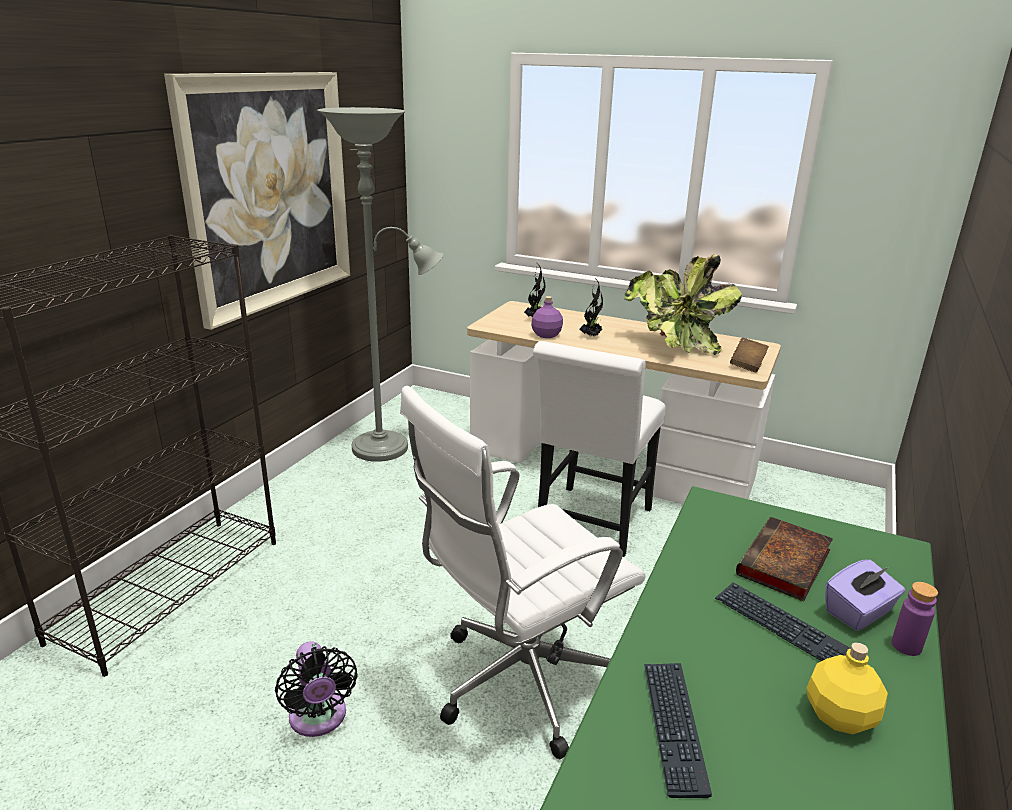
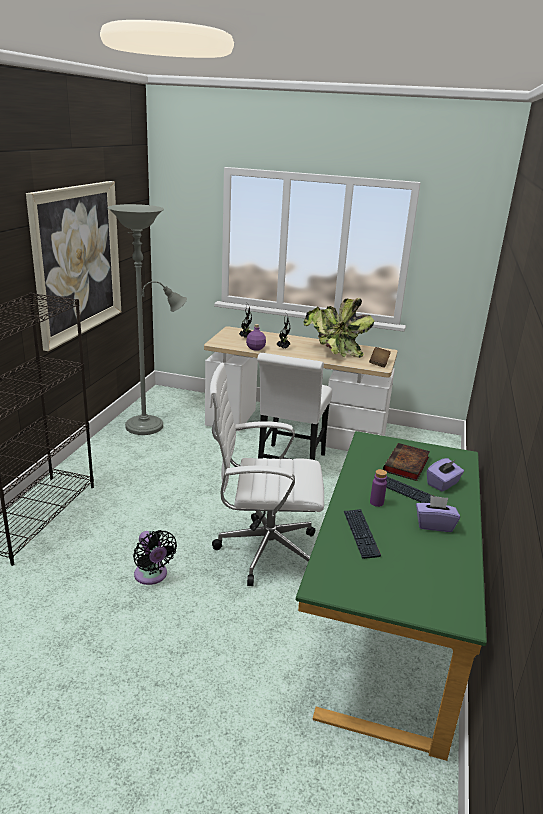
camera: 10 degrees left, 0 degrees up
white office chair [400,386,646,760] -> white office chair turned 45 degrees clockwise [209,363,324,586]
yellow bottle [807,642,888,734] -> purple tissue box [416,495,460,532]
purple bottle [892,582,938,656] -> purple bottle moved to [370,469,387,507]

